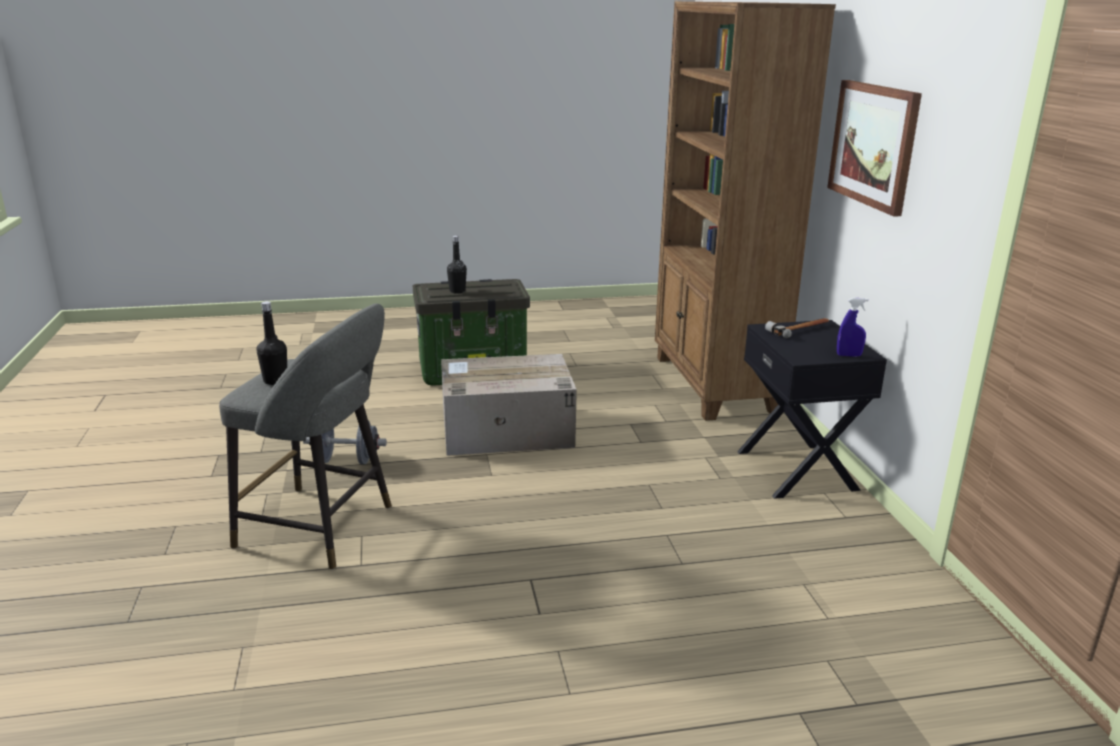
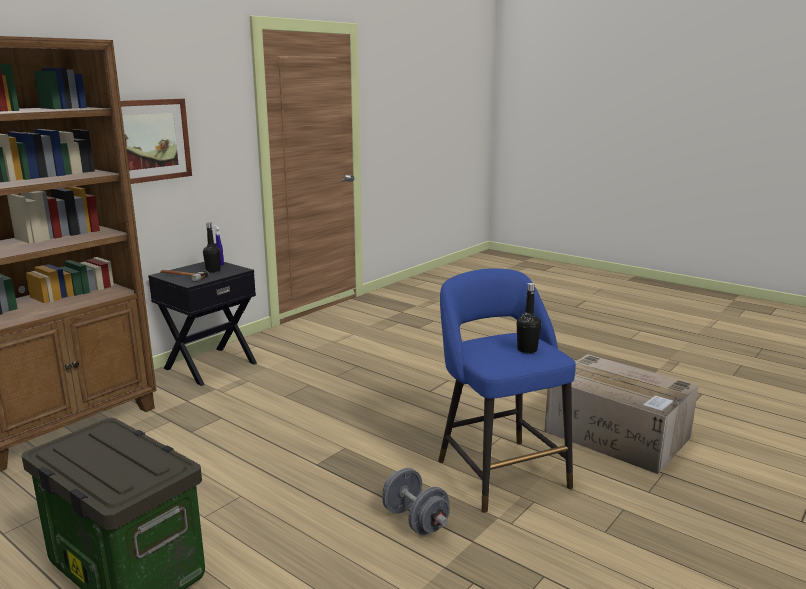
camera: 130 degrees left, 5 degrees down
grey stool [219,303,392,569] -> blue stool [438,269,576,513]
cardboard box [441,354,577,456] -> cardboard box moved to [544,354,699,474]
black bottle [447,236,467,294] -> black bottle moved to [203,222,220,273]

